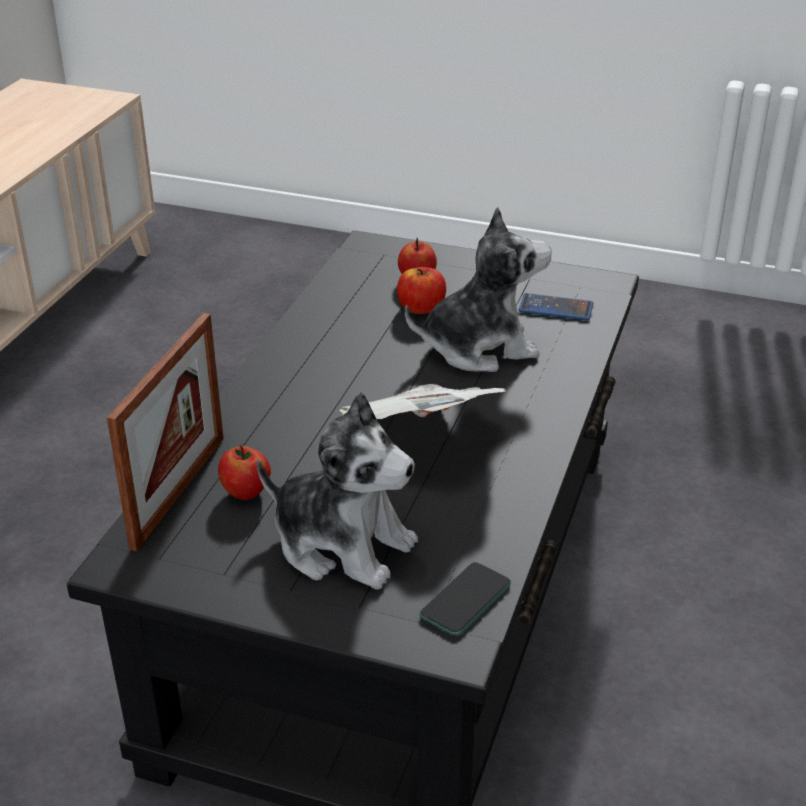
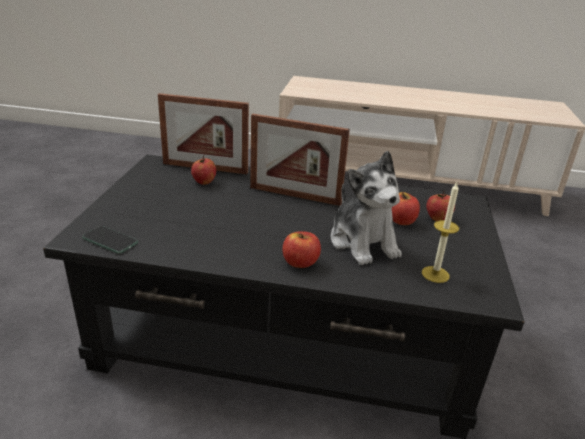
camera: 80 degrees right, 5 degrees down
plush toy [257,392,418,590] -> none
newspaper [339,384,506,419] -> none
phone [519,293,593,321] -> candle [422,183,459,283]
none -> picture frame [250,114,350,206]
none -> apple [283,231,321,268]

